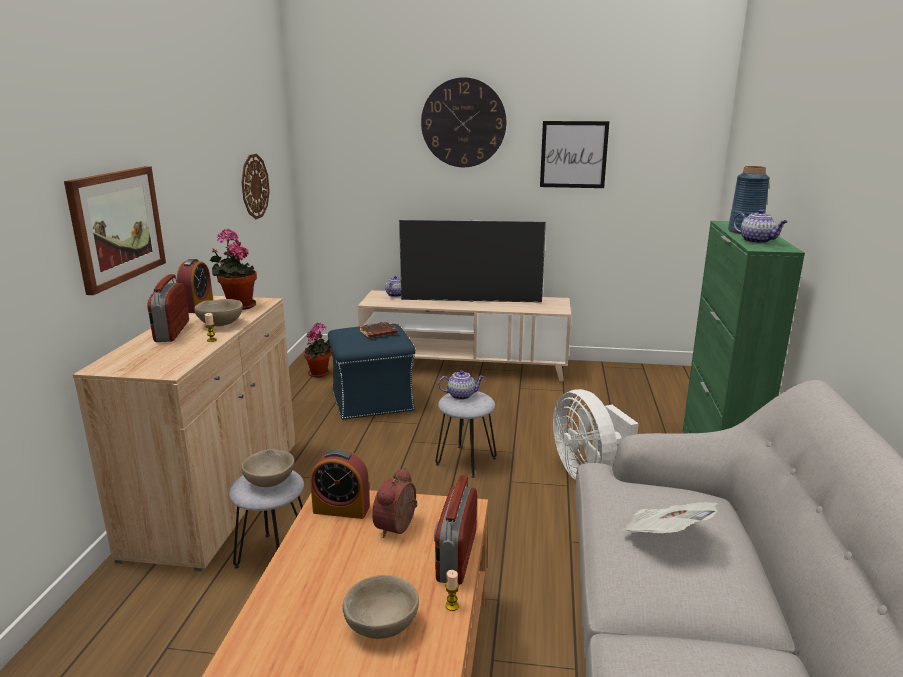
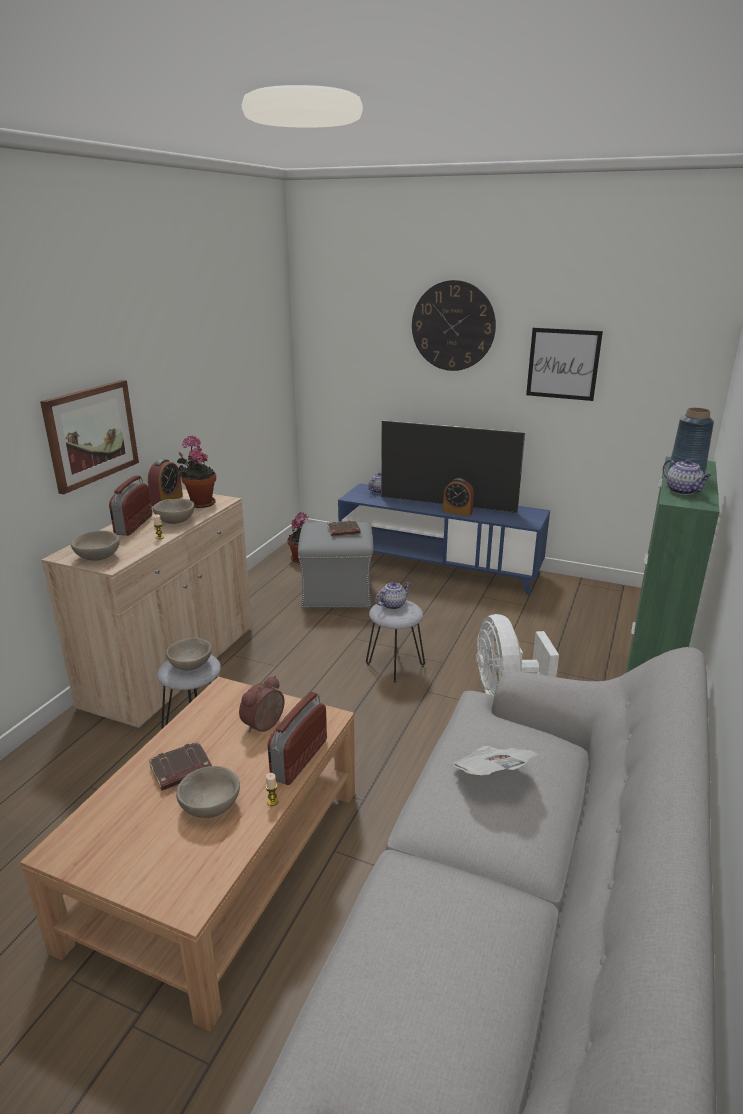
camera: 15 degrees right, 5 degrees up
wall clock [242,154,270,219] -> none
alarm clock [310,449,370,519] -> alarm clock moved to [443,478,474,516]
blue ottoman [328,324,416,420] -> grey ottoman [298,522,373,609]
beige tv stand [358,290,571,381] -> blue tv stand [338,484,550,595]
teapot [438,370,484,400] -> teapot turned 45 degrees counterclockwise [375,582,410,609]
none -> beige bowl [71,530,120,561]
none -> brown book [149,741,212,791]

